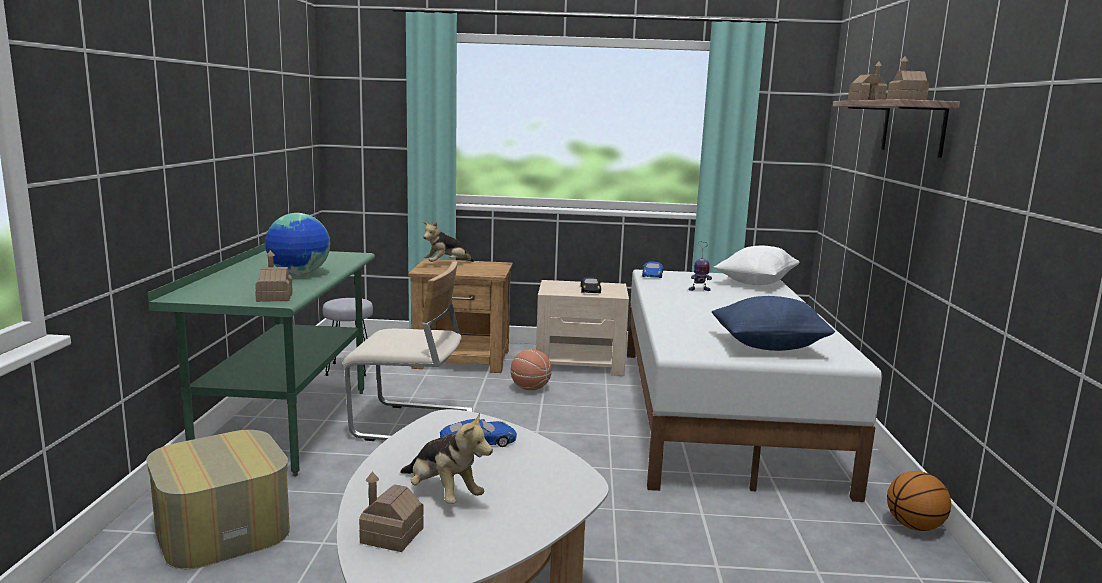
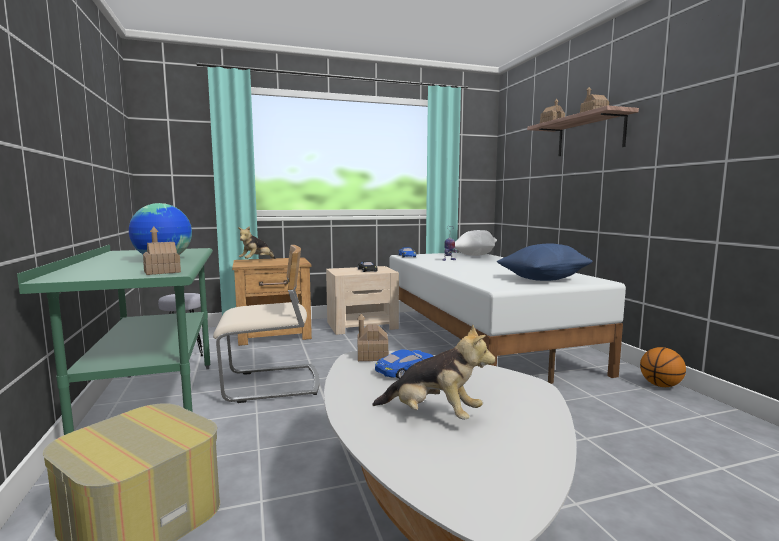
camera: 20 degrees left, 5 degrees down
toy house [359,472,424,552] -> toy house moved to [357,314,389,361]
basketball [510,349,552,390] -> none

